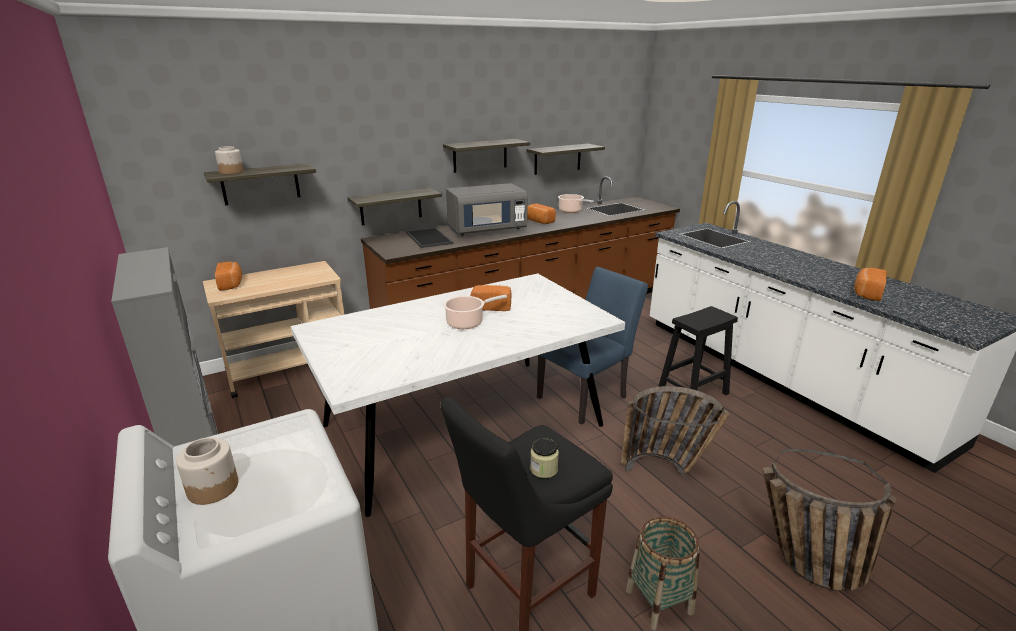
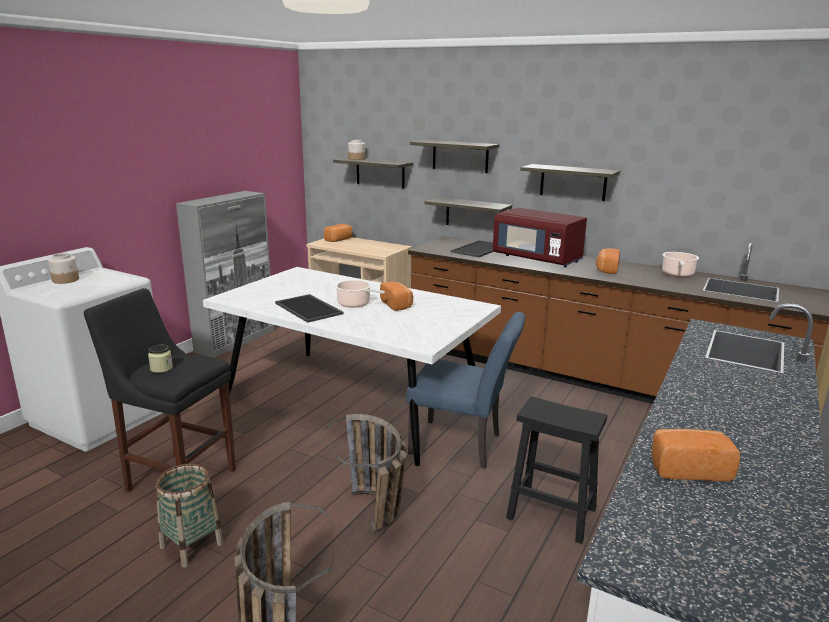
camera: 60 degrees right, 5 degrees down
grey microwave [446,183,528,235] -> red microwave [493,208,587,268]
shelf [527,144,605,175] -> shelf moved to [410,140,499,173]
none -> tray [275,294,344,323]

